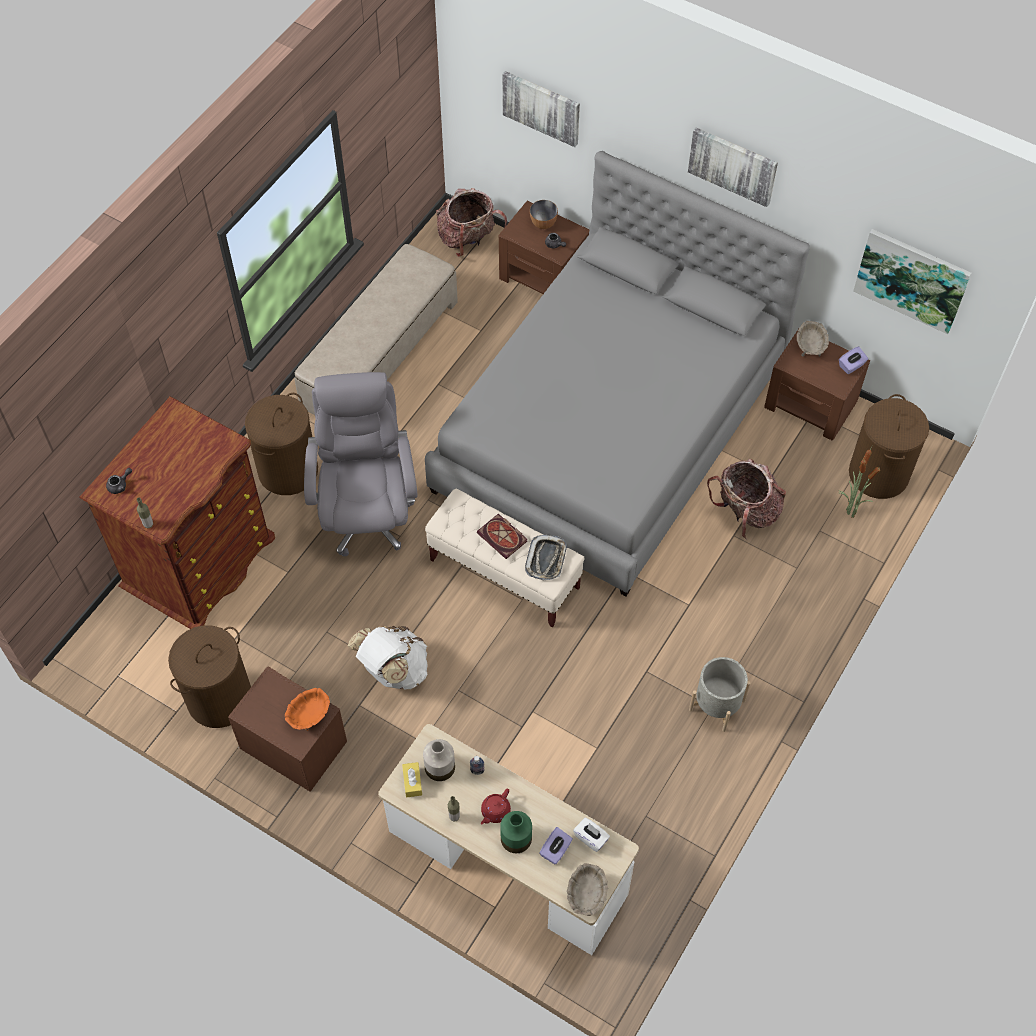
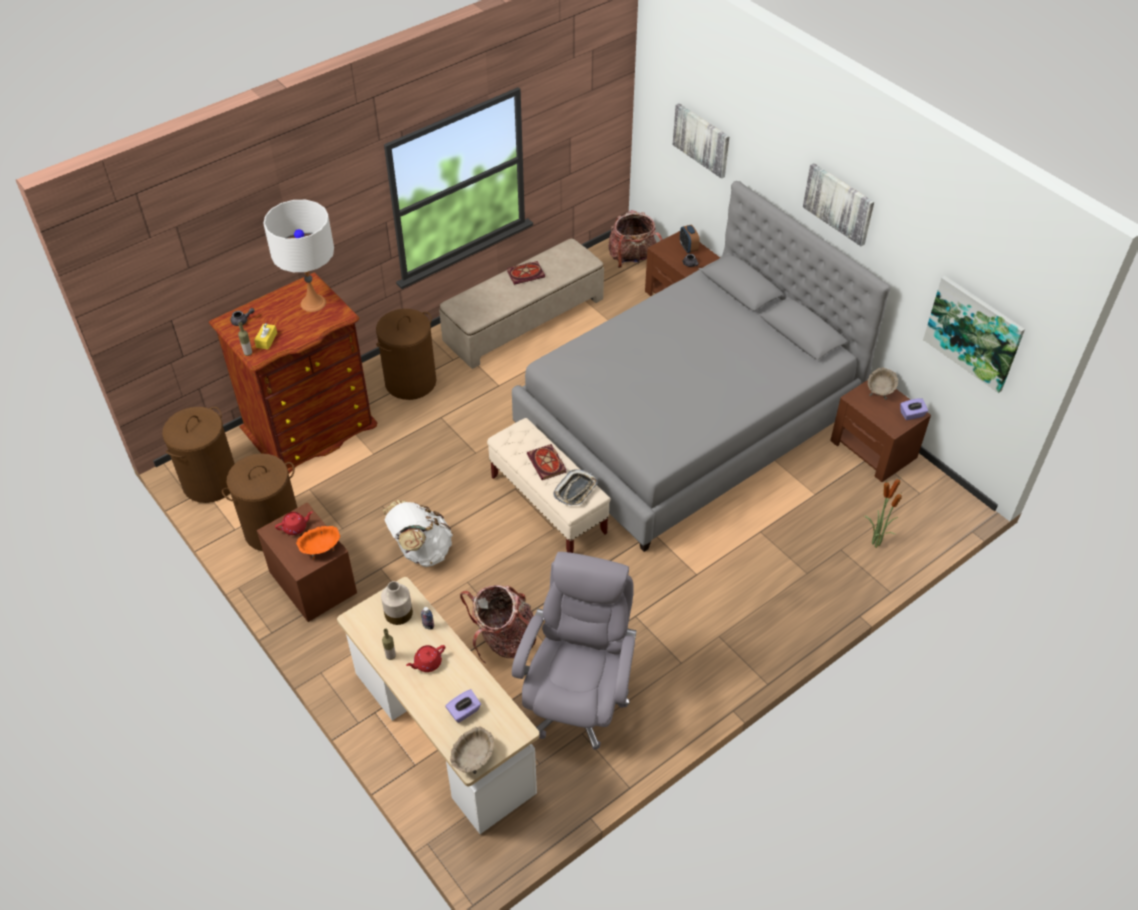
camera: 20 degrees right, 10 degrees down
grey office chair [304,372,418,556] -> grey office chair moved to [512,552,636,750]
yellow tissue box [402,762,422,798] -> yellow tissue box moved to [254,323,277,350]
green vase [500,811,532,853] -> none
bowl [530,200,558,229] -> alarm clock [680,225,699,253]
white tissue box [573,818,610,852] -> none
grey planter [689,657,751,732] -> none
backpack [707,459,786,539] -> backpack moved to [460,585,536,664]
brown laundry basket [849,394,929,499] -> brown laundry basket moved to [162,407,235,503]
none -> white table lamp [263,200,334,312]
none -> red teapot [275,512,312,535]
none -> book [507,261,545,285]

